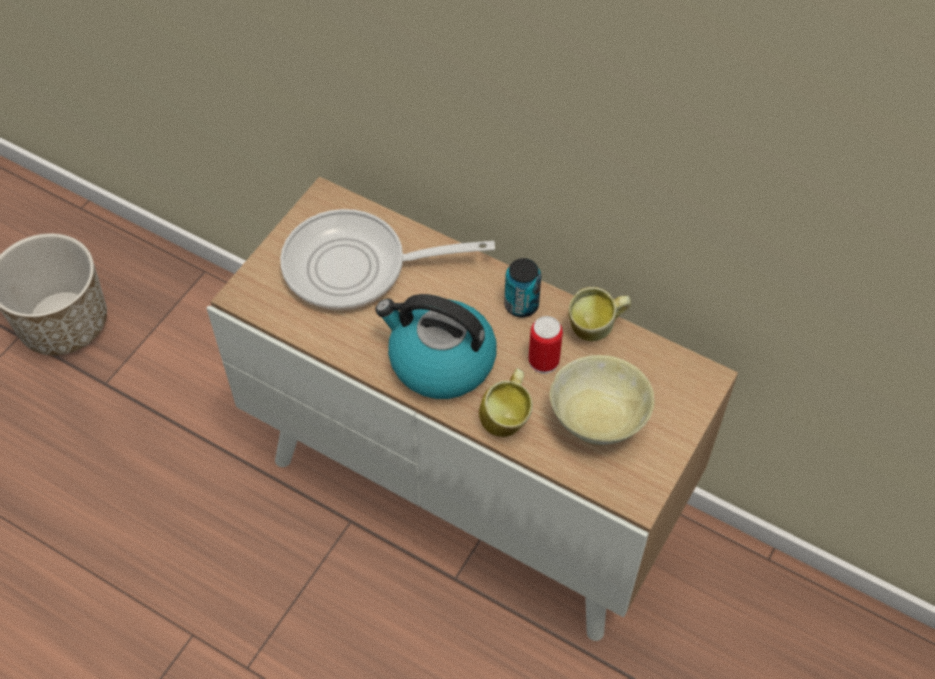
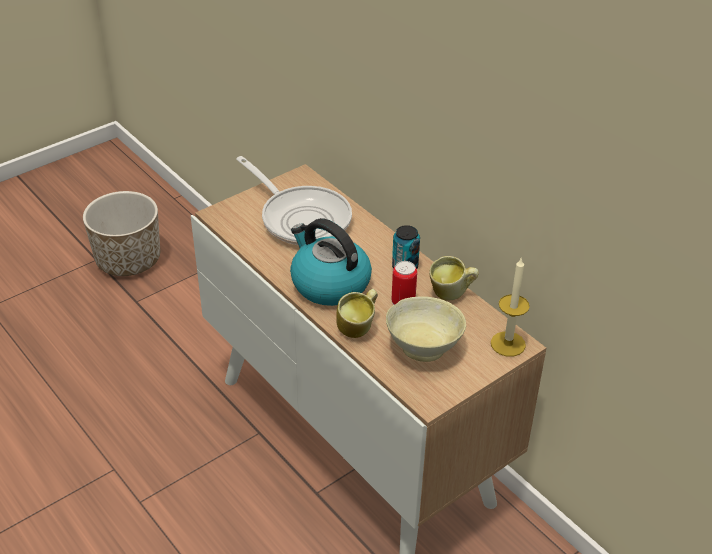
camera: 20 degrees right, 15 degrees down
frying pan [280,209,495,310] -> frying pan turned 150 degrees counterclockwise [236,156,352,245]
none -> candle [491,257,530,357]

